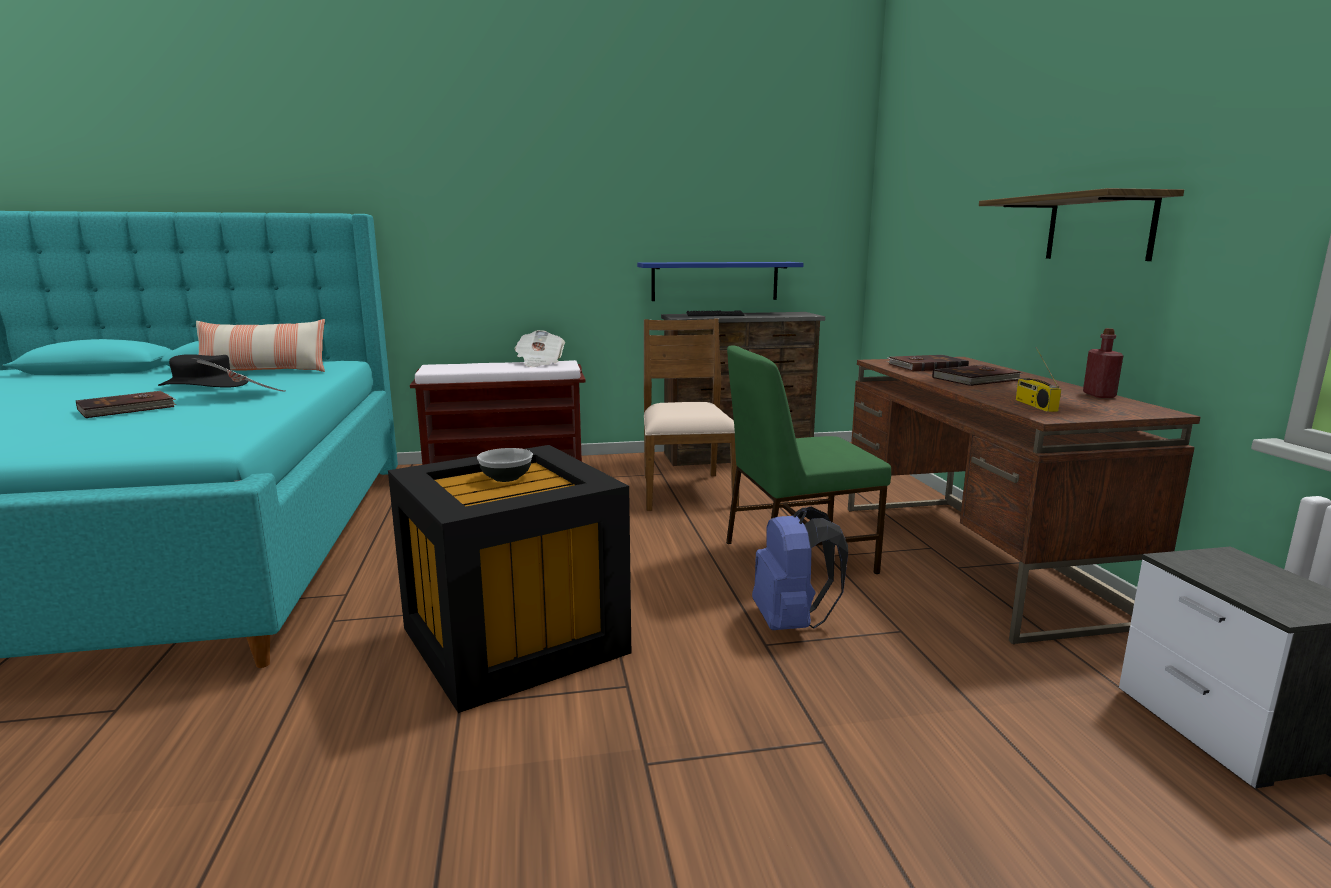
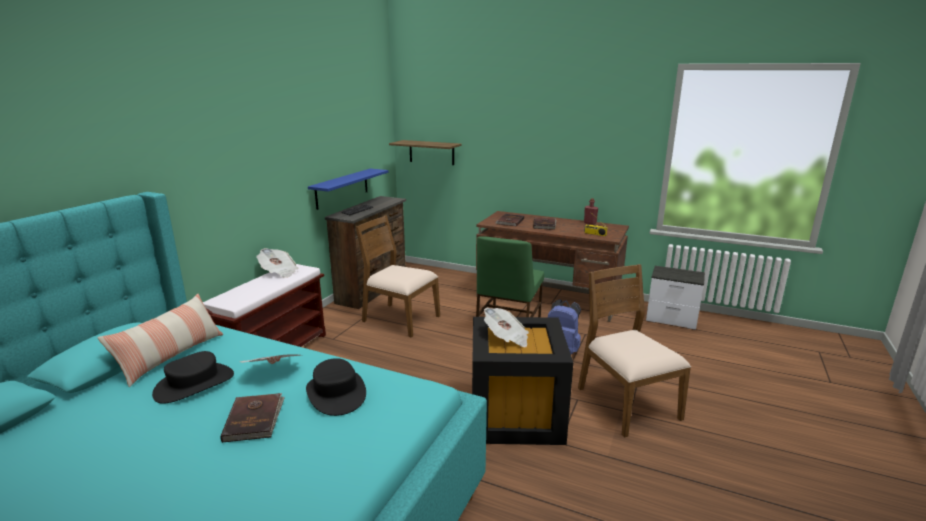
camera: 55 degrees left, 5 degrees up
bowl [477,448,533,482] -> newspaper [484,308,529,347]
shelf [979,188,1184,261] -> shelf moved to [389,140,462,165]
none -> black hat [306,358,366,416]
none -> brown chair [578,264,691,438]

